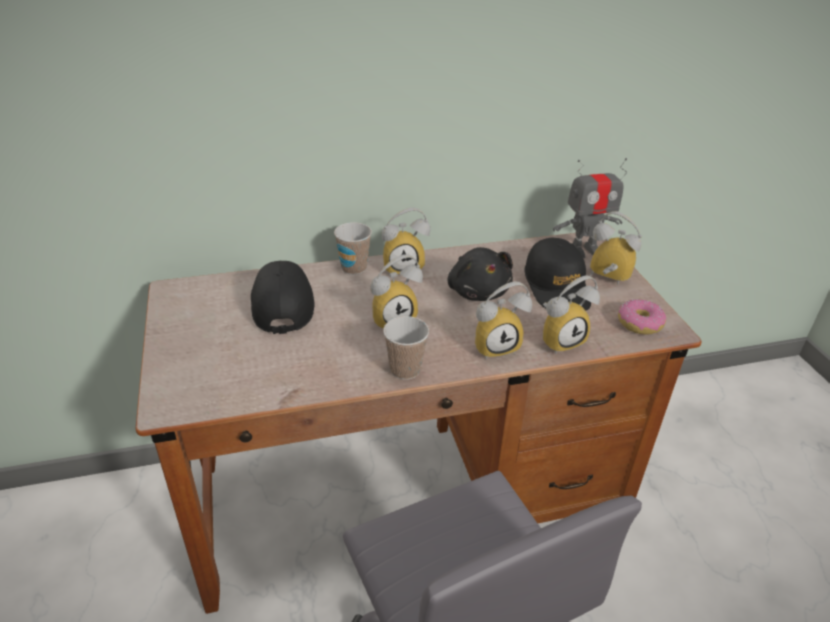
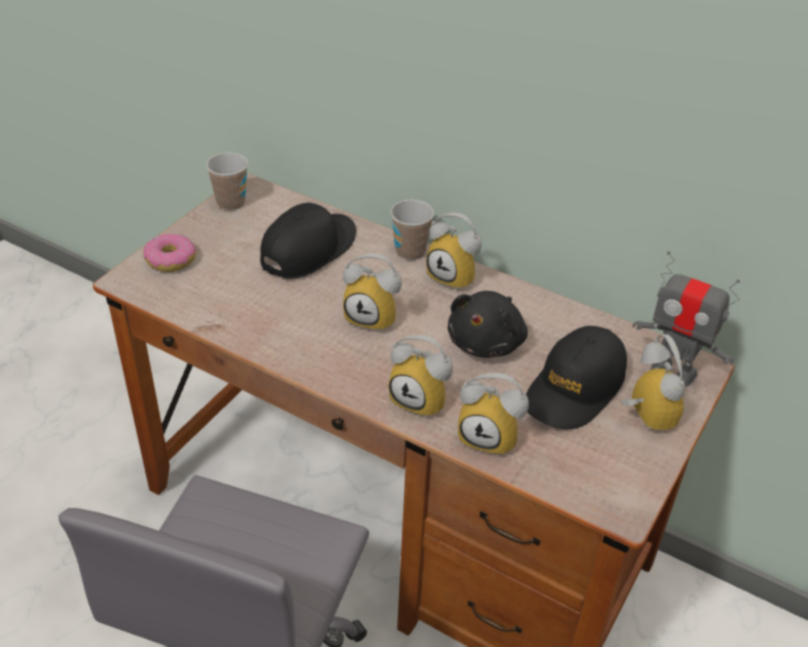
camera: 45 degrees right, 5 degrees up
cup [383,316,429,380] -> cup moved to [206,153,248,211]
donut [618,299,666,335] -> donut moved to [143,233,196,272]

